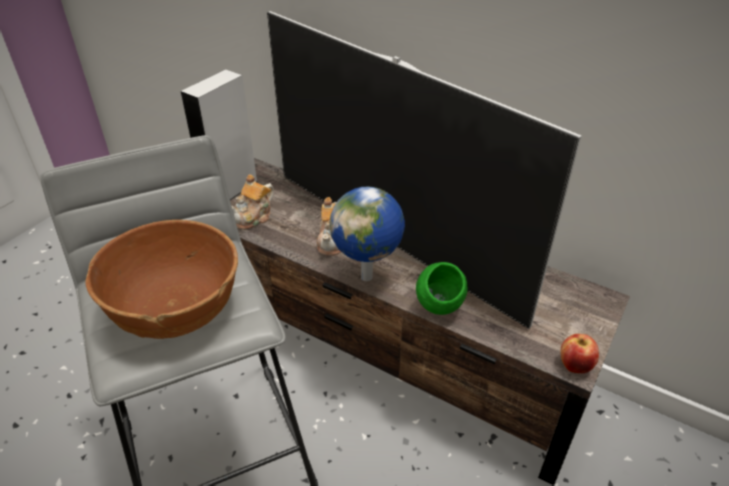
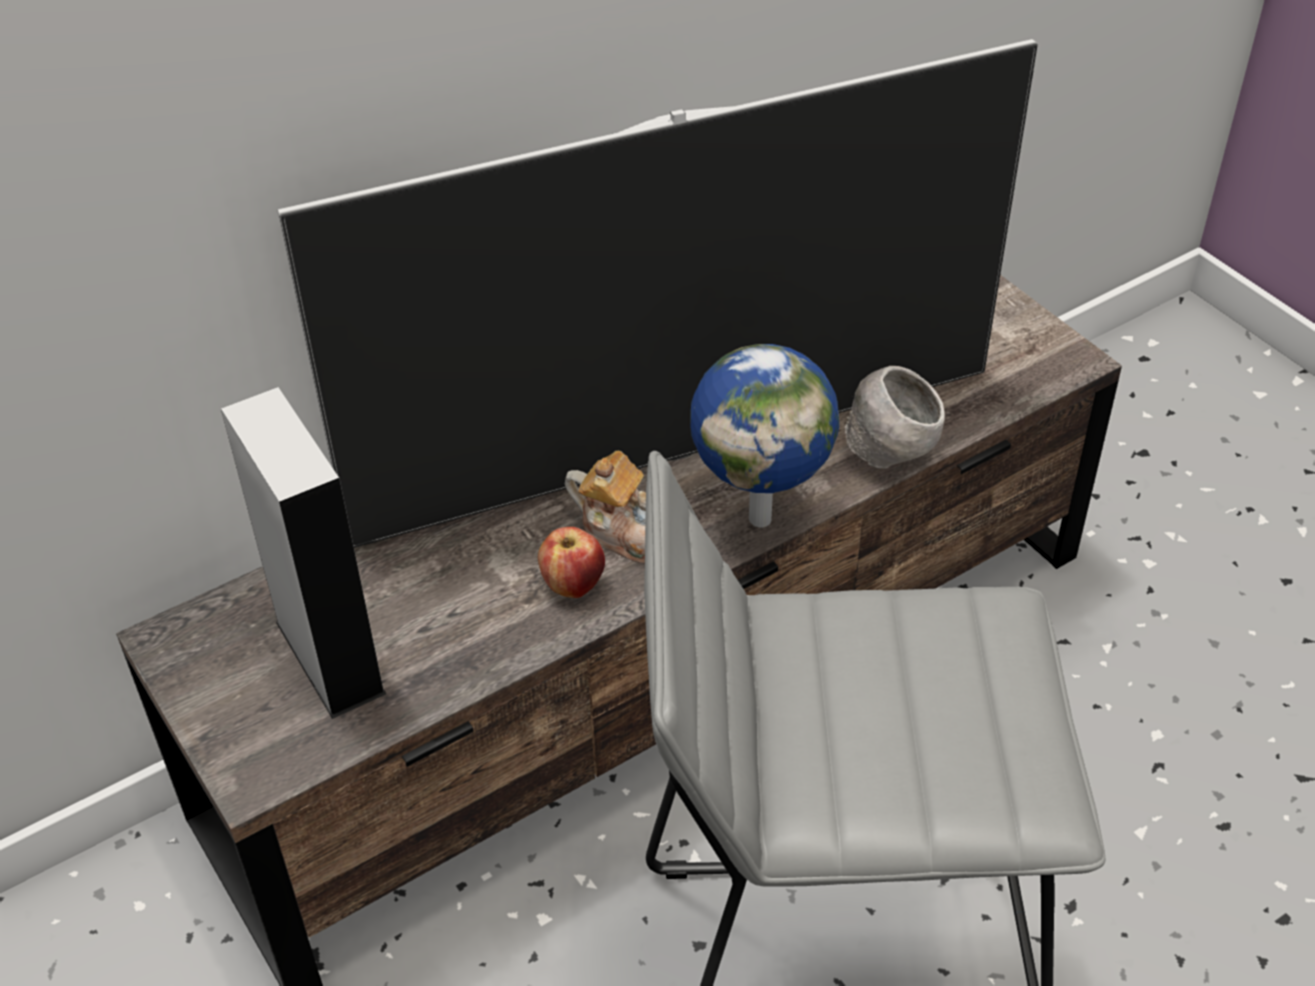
camera: 65 degrees left, 5 degrees up
brown bowl [85,220,238,339] -> none
teapot [231,174,274,230] -> none
green bowl [416,262,468,315] -> grey bowl [845,366,945,468]
apple [561,334,599,373] -> apple moved to [538,527,605,598]

